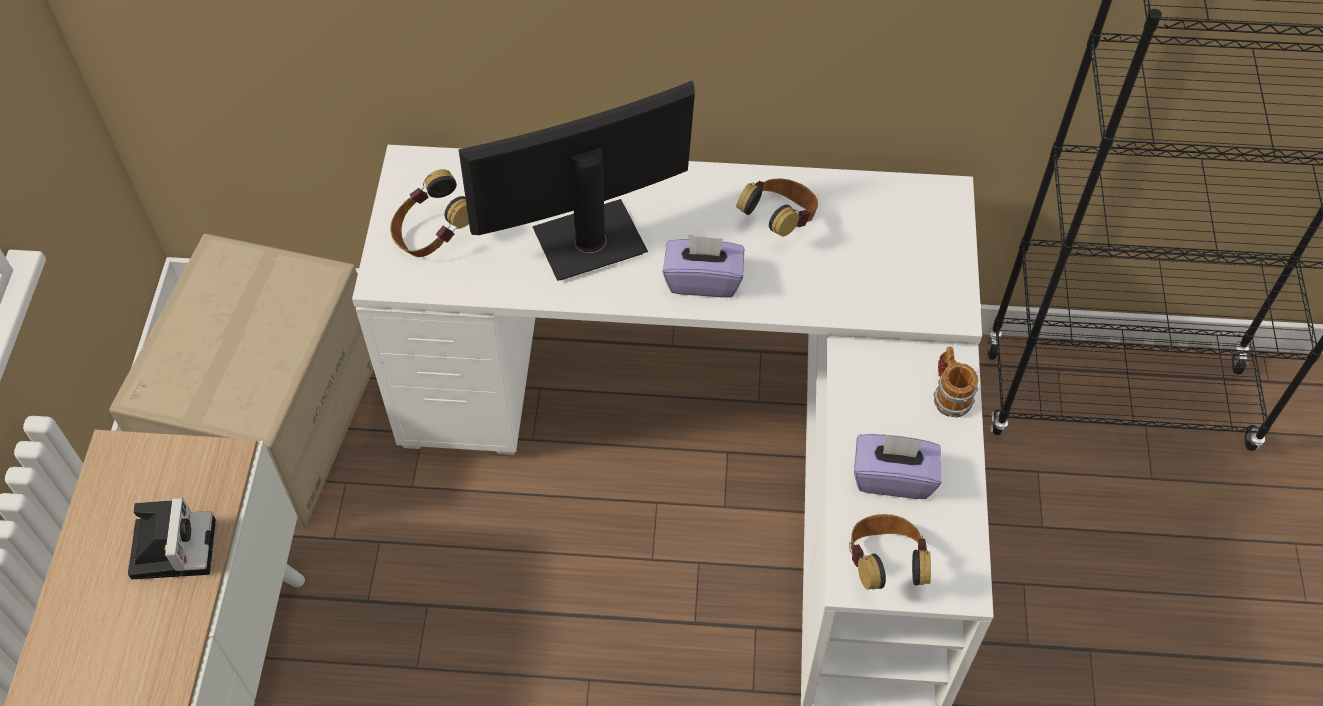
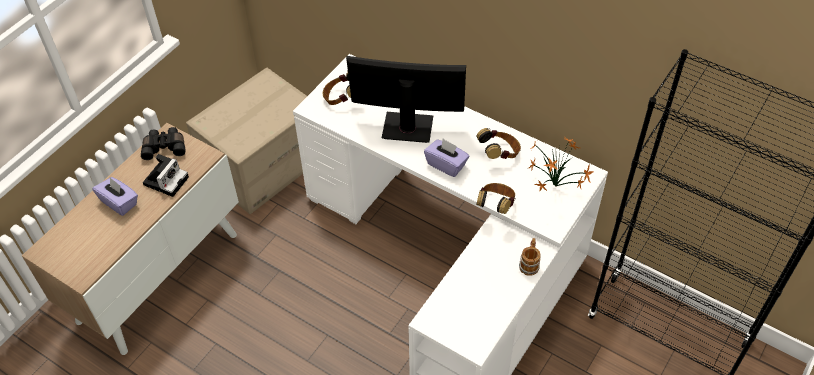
camera: 30 degrees right, 5 degrees down
headphones [849,514,931,590] -> headphones moved to [476,183,515,214]
purple tissue box [854,434,941,499] -> purple tissue box moved to [92,177,138,216]
none -> black binoculars [141,127,185,160]
none -> potted plant [529,136,593,191]

